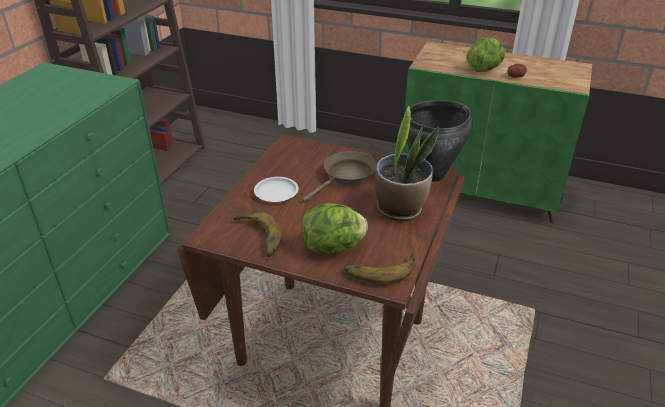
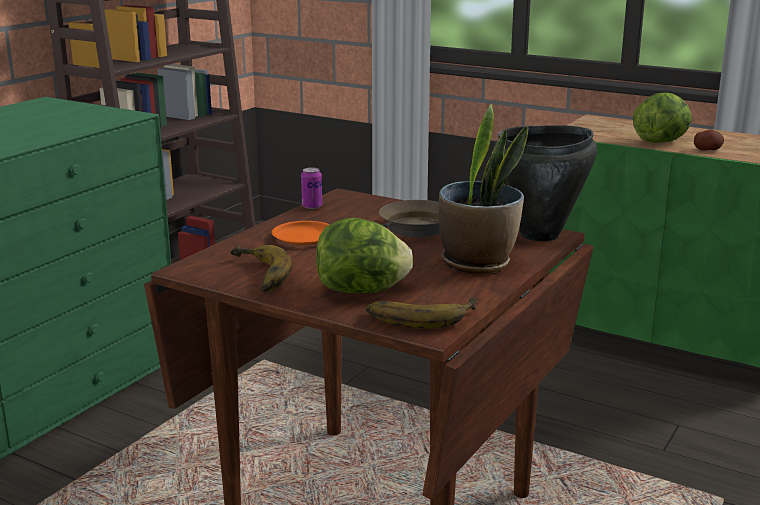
camera: 10 degrees right, 15 degrees down
white plate [254,177,299,202] -> orange plate [272,221,330,245]
none -> can [301,167,322,209]

